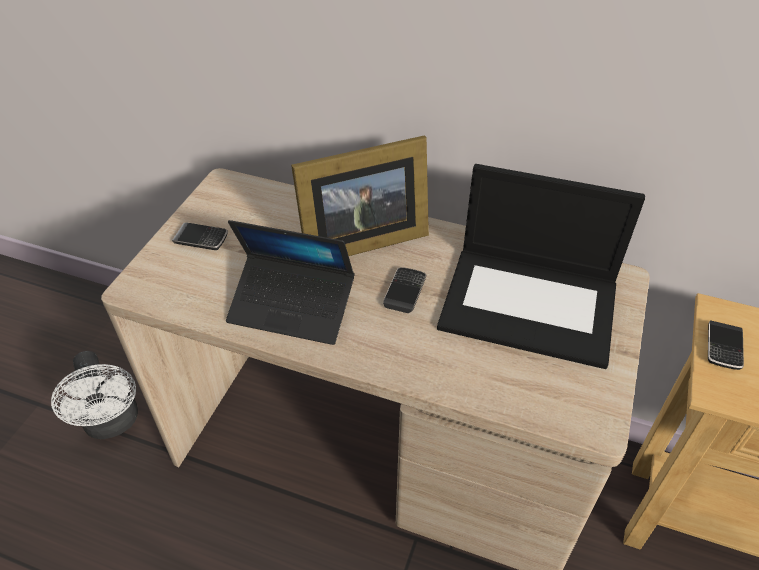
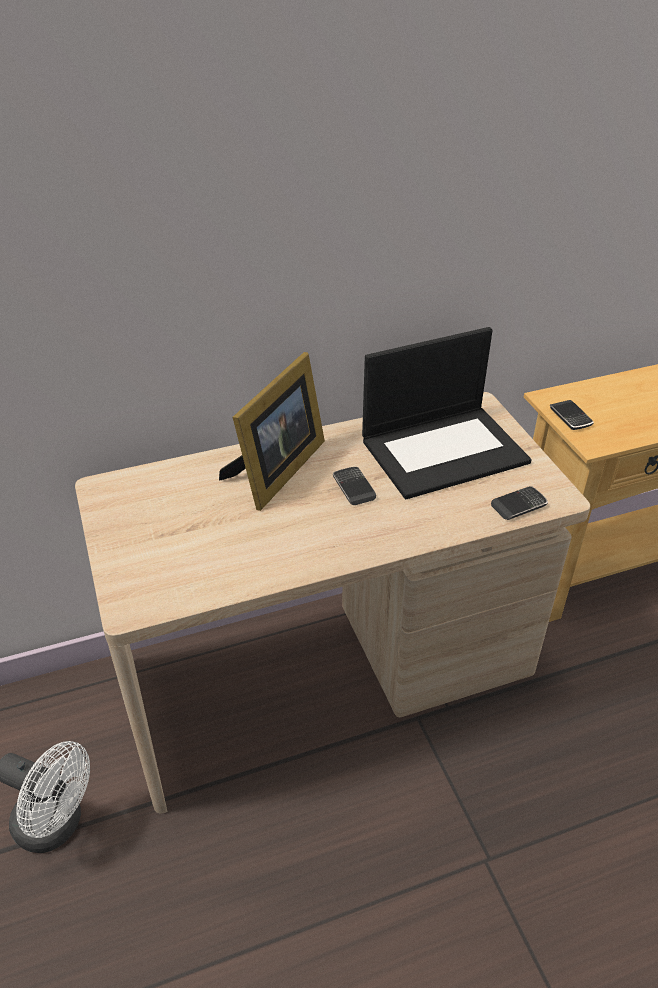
camera: 40 degrees left, 5 degrees down
phone [172,222,228,250] -> phone moved to [491,486,548,520]
laptop [226,220,355,345] -> none

